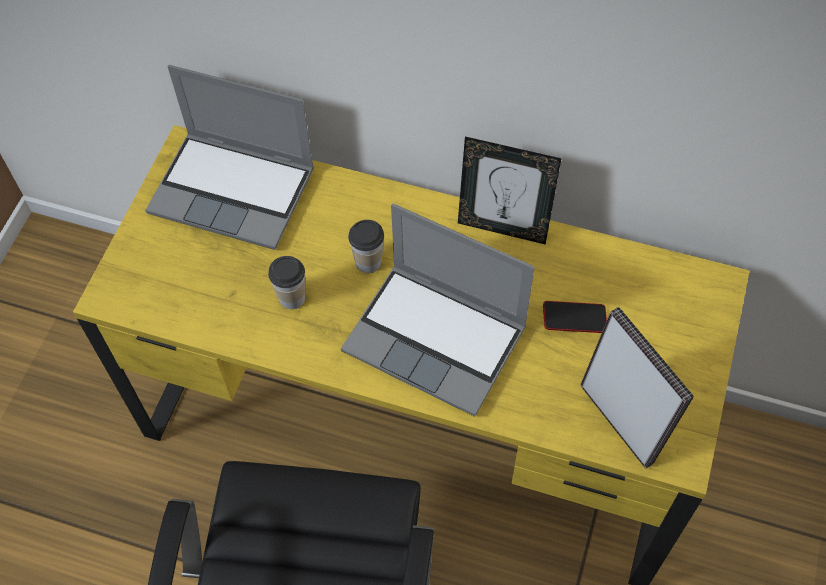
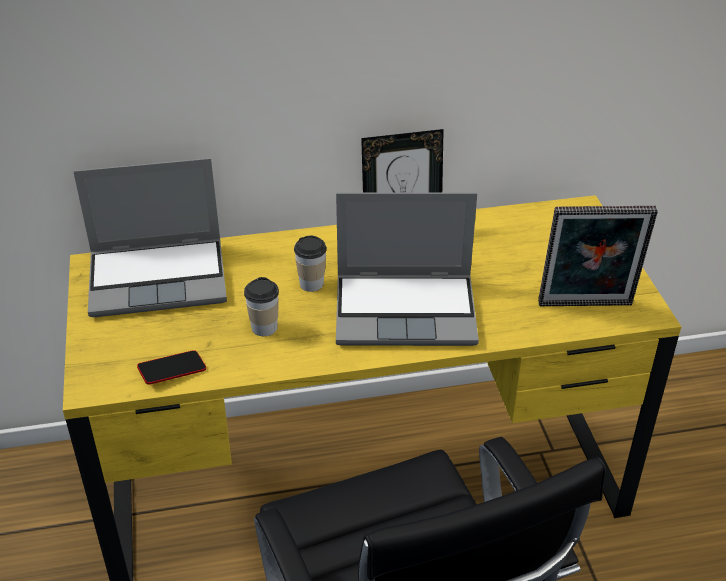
camera: 30 degrees left, 20 degrees down
phone [543,301,607,333] -> phone moved to [137,350,206,385]
picture frame [580,307,694,469] -> picture frame turned 150 degrees clockwise [538,206,658,307]

